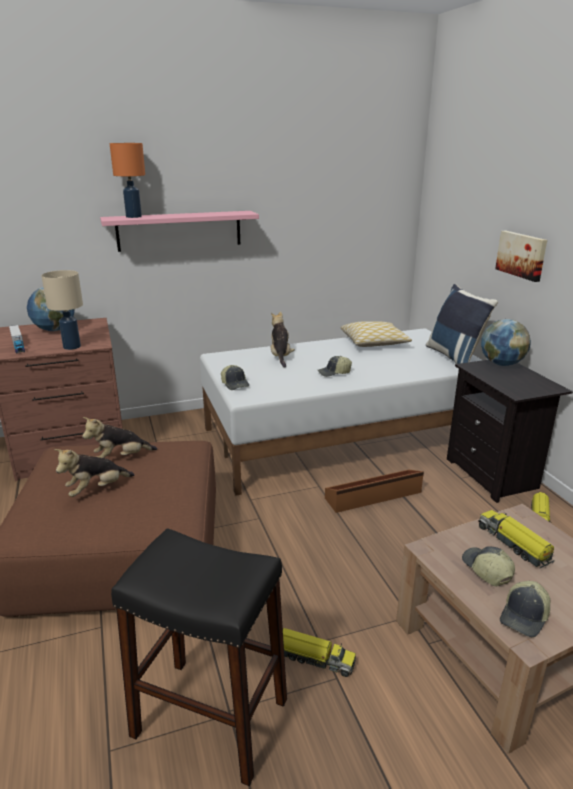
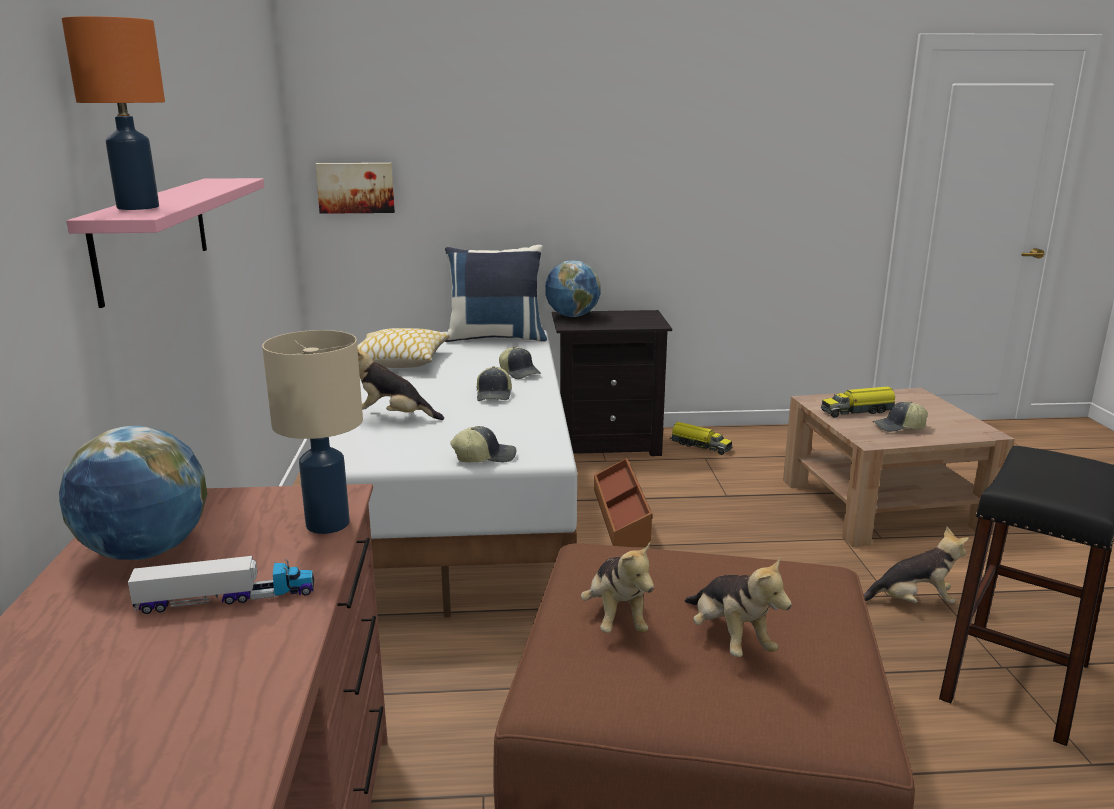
camera: 75 degrees left, 5 degrees down
toy truck [283,628,356,677] -> plush toy [864,527,969,603]
picture [495,230,547,282] -> picture moved to [315,163,395,214]
cap [500,581,550,637] -> cap moved to [499,347,541,379]

